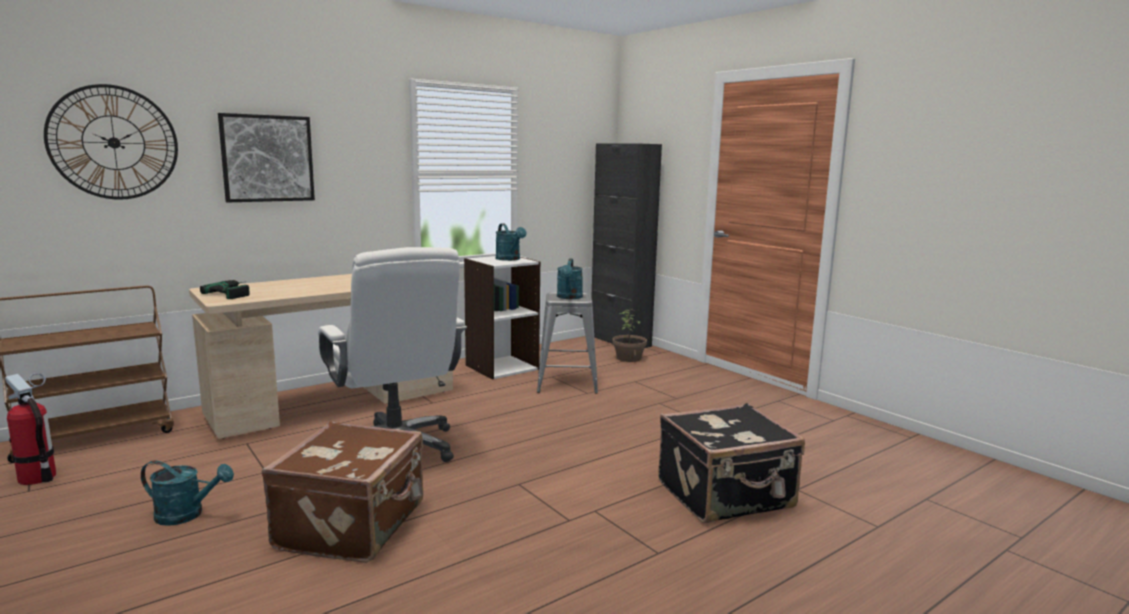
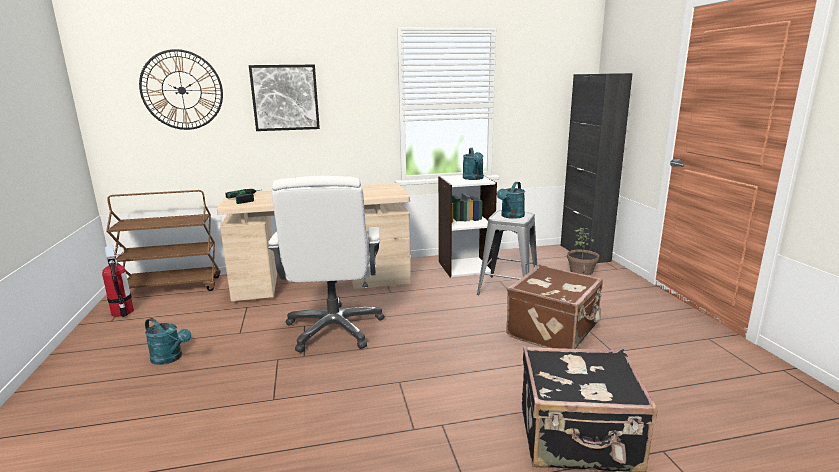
camera: 25 degrees right, 5 degrees up
brown suitcase [261,422,423,563] -> brown suitcase moved to [506,265,603,349]

